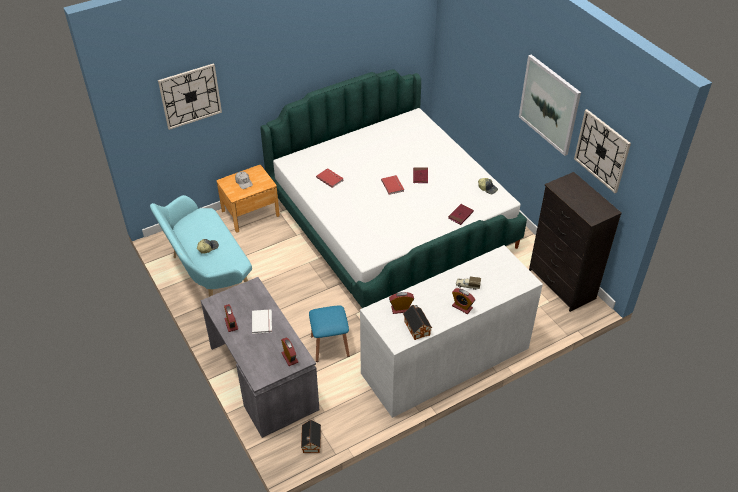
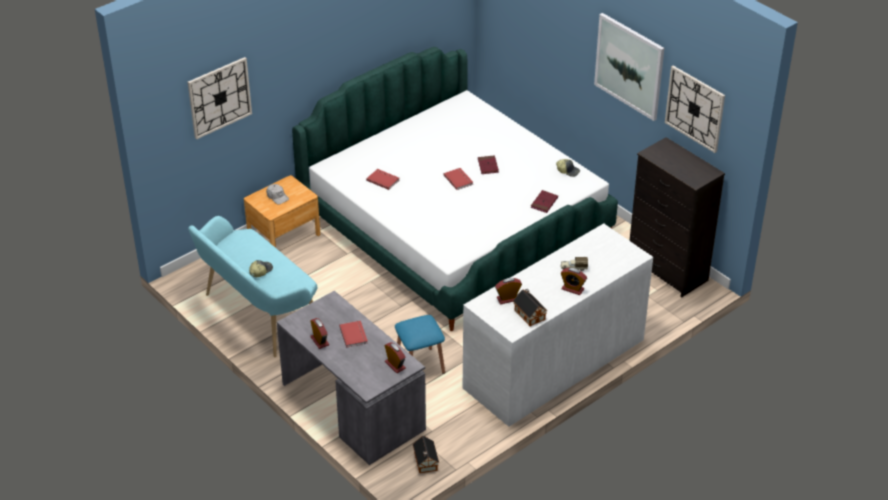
camera: 10 degrees left, 5 degrees down
white book [252,309,272,334] -> red book [339,321,368,347]

